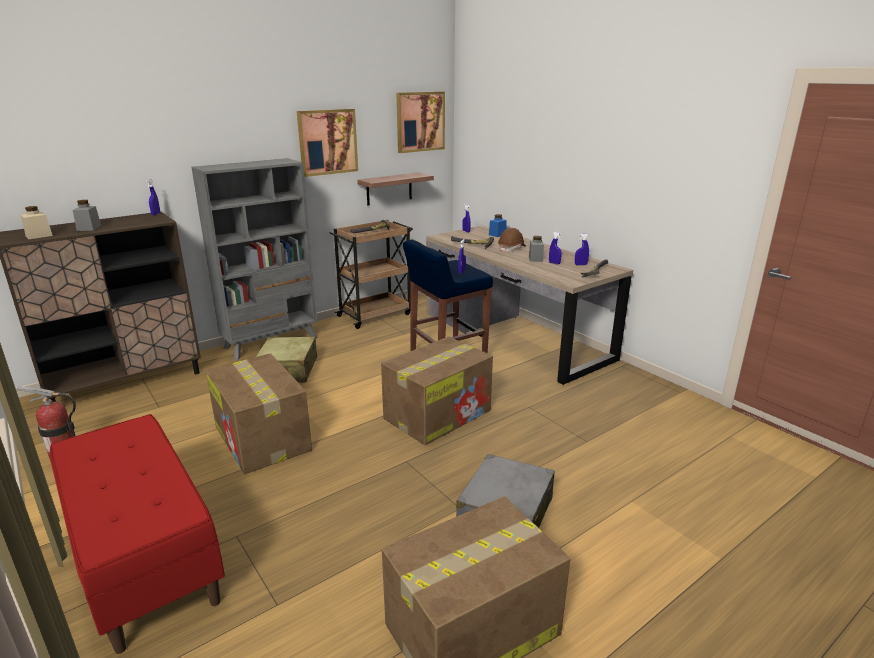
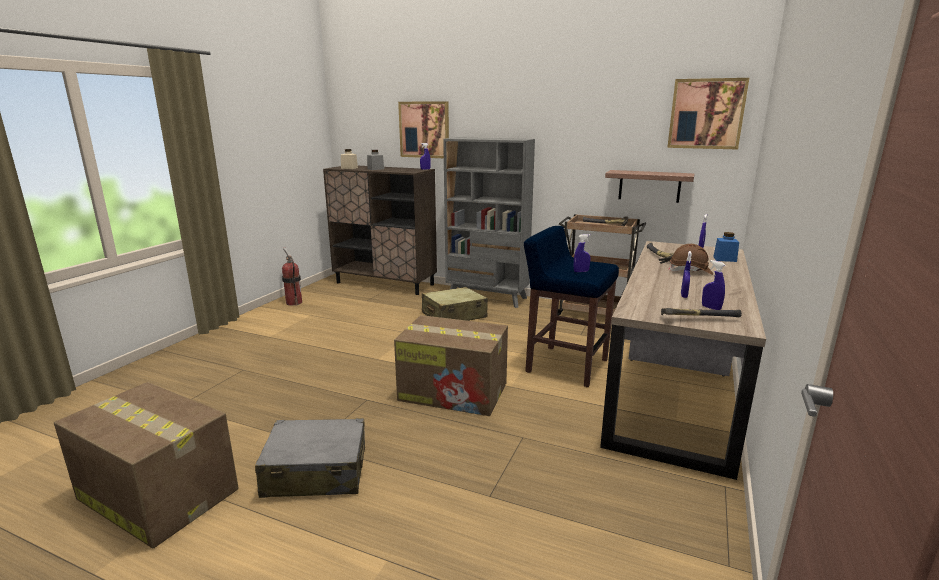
camera: 60 degrees right, 5 degrees down
red bench [50,414,225,654] -> none
cardboard box [206,353,312,474] -> none
picture [297,109,358,177] -> picture moved to [398,101,449,158]
grey jar [529,236,544,262] -> none

